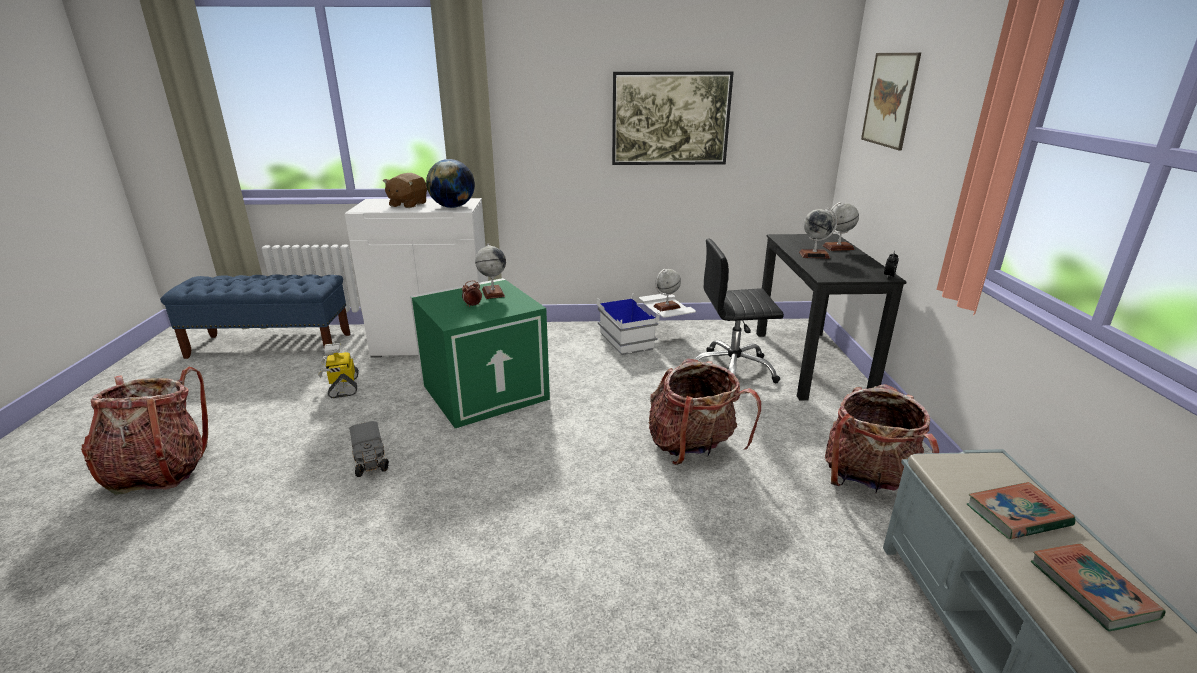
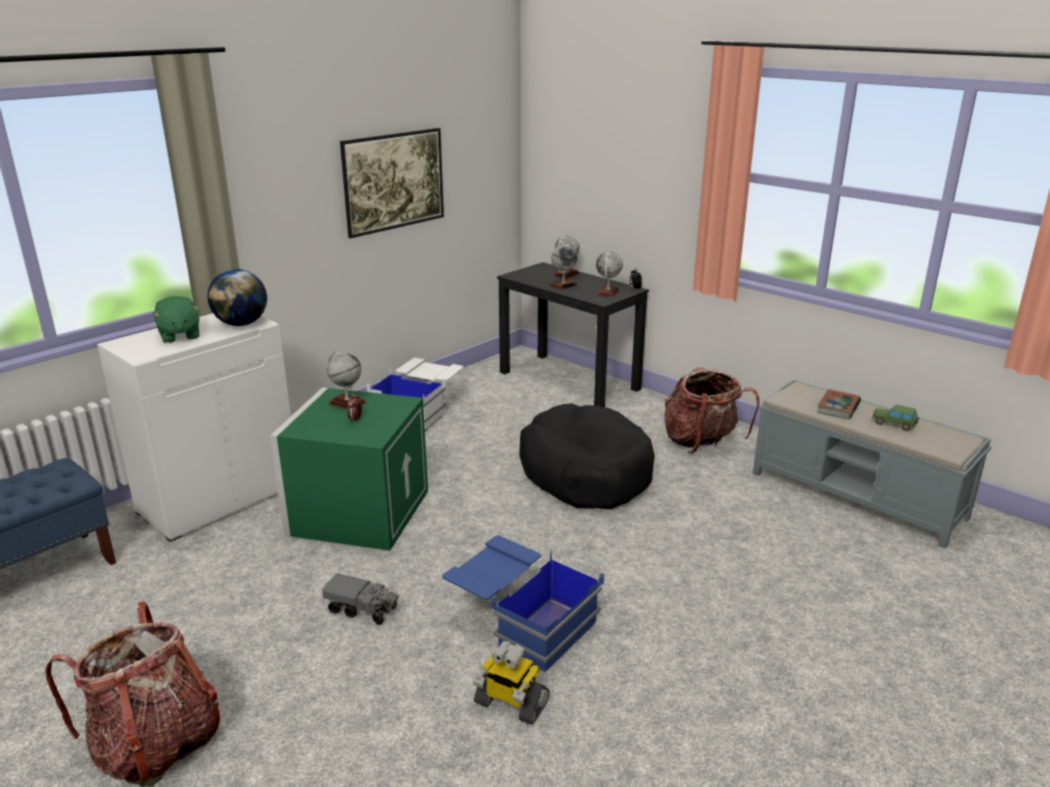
camera: 45 degrees left, 0 degrees up
toy robot [318,343,359,398] -> toy robot moved to [472,641,549,725]
brown plush toy [383,173,427,208] -> green plush toy [152,296,200,343]
backpack [648,359,761,465] -> black dog bed [519,404,655,509]
globe [653,269,681,311] -> globe moved to [596,251,623,297]
black office chair [694,239,784,383] -> none
picture [861,53,921,150] -> none
book [1031,544,1166,631] -> toy car [872,404,919,431]
none -> blue storage box [442,535,604,672]

